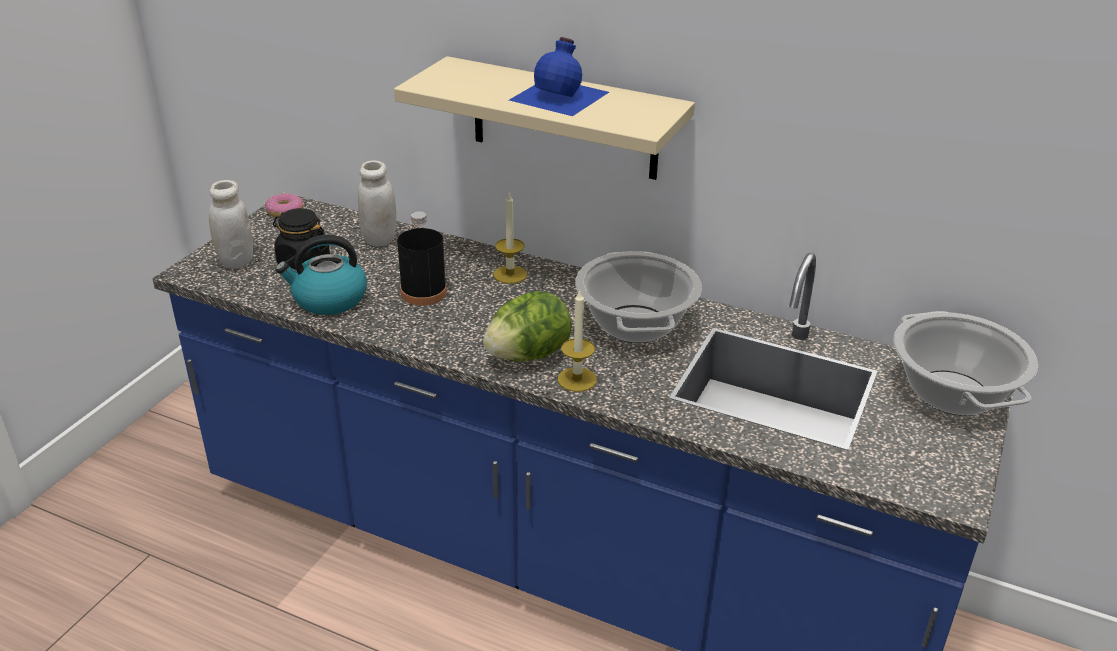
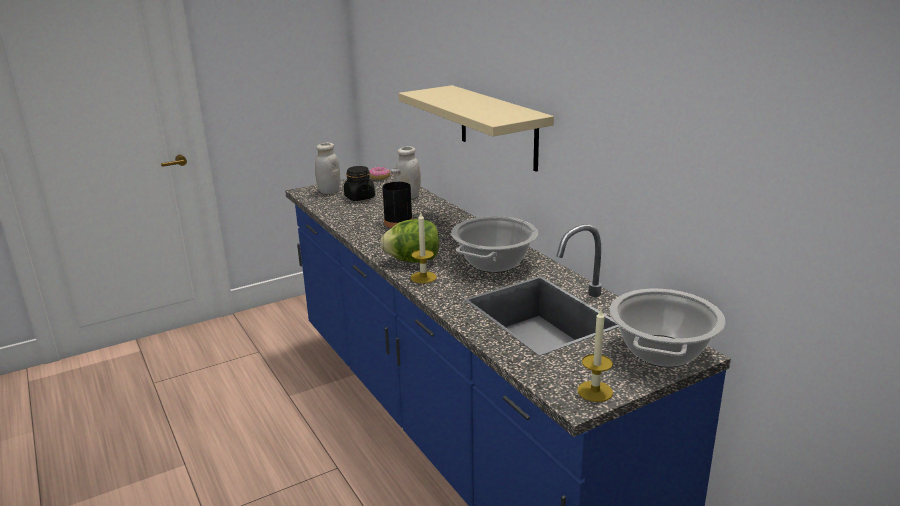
camera: 35 degrees right, 10 degrees down
kettle [275,235,367,315] -> none
candle [493,194,527,284] -> candle moved to [578,309,613,402]
blue bottle [509,37,609,116] -> none

